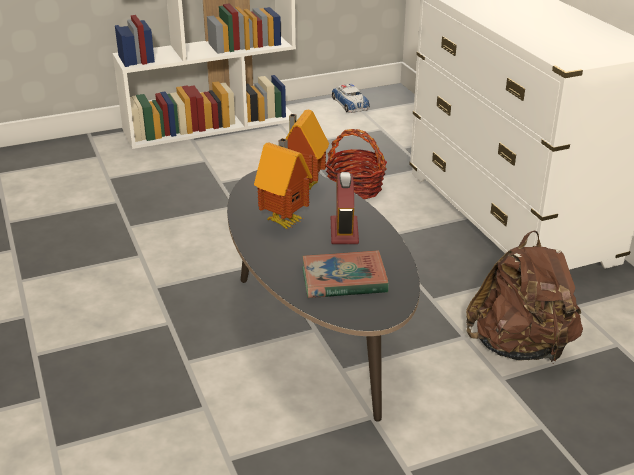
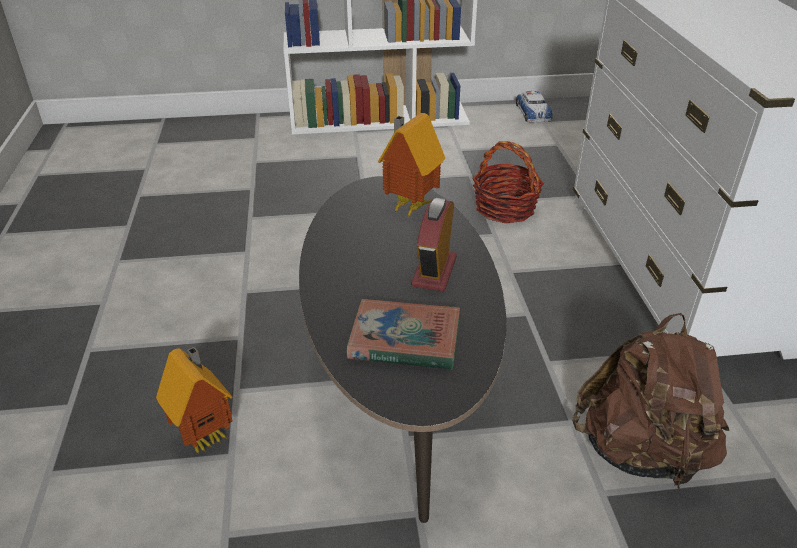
camera: 15 degrees right, 5 degrees up
toy house [254,138,312,230] -> toy house moved to [156,347,233,454]

